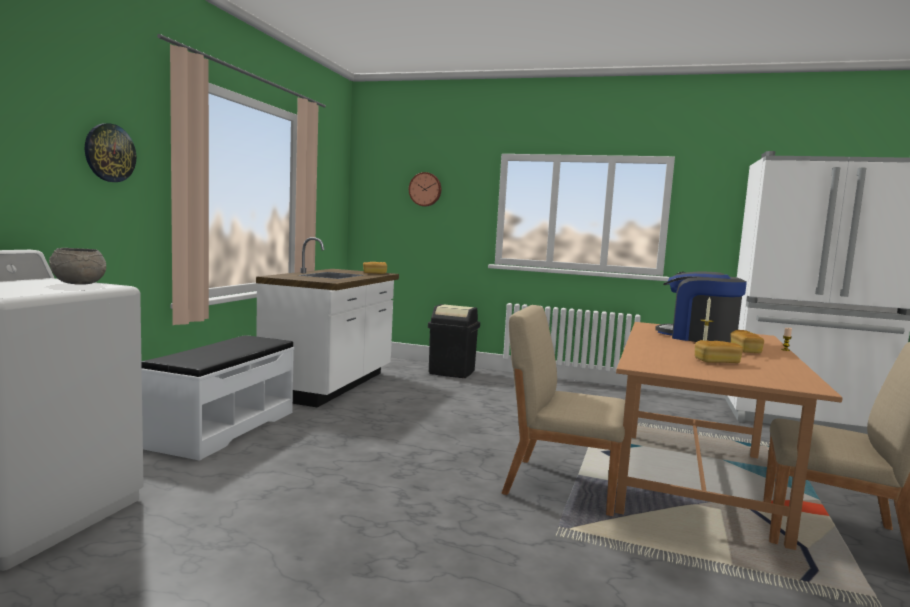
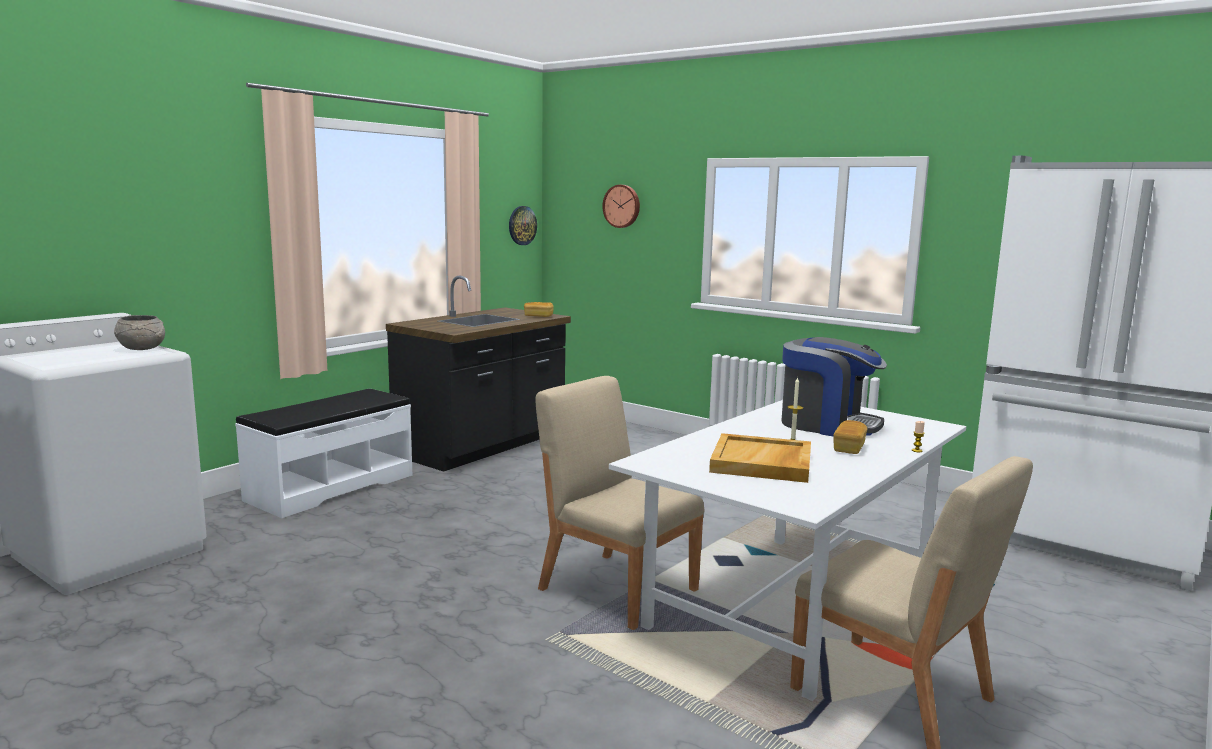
camera: 20 degrees right, 5 degrees up
wall clock [85,123,136,182] -> wall clock moved to [509,206,537,245]
white counter [256,237,399,407] -> black counter [386,276,571,472]
black trash can [428,304,480,378] -> none
brown dining table [615,322,843,550] -> white dining table [609,400,966,701]
coffee machine [655,271,747,343] -> coffee machine turned 150 degrees clockwise [781,337,887,436]
bread [695,340,743,363] -> beige tray [709,433,811,483]

